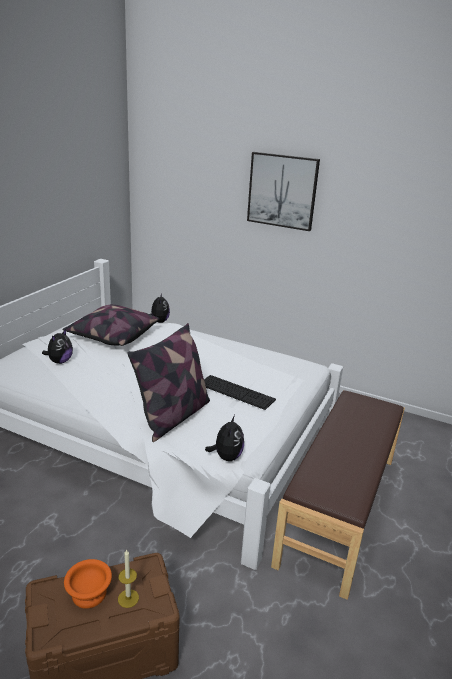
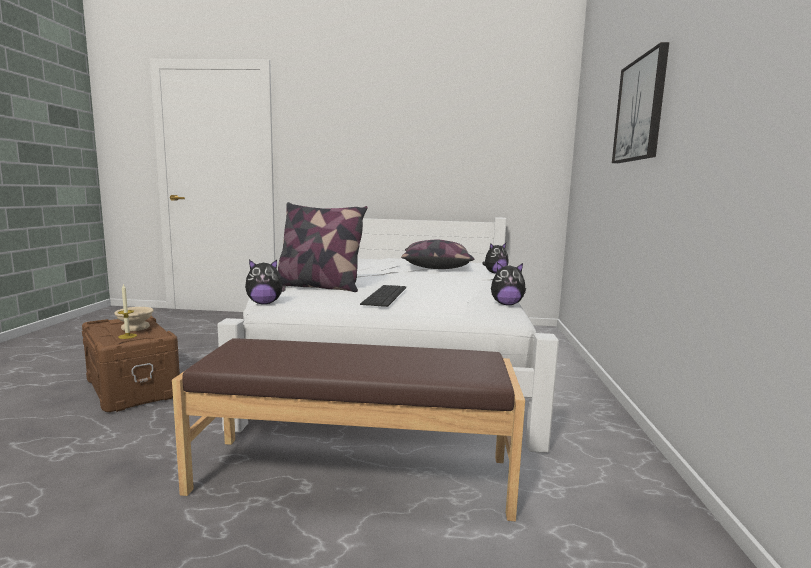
camera: 70 degrees right, 15 degrees down
plush toy [42,329,73,364] -> plush toy moved to [491,262,526,305]
orange bowl [64,559,112,609] -> beige bowl [114,307,154,331]

